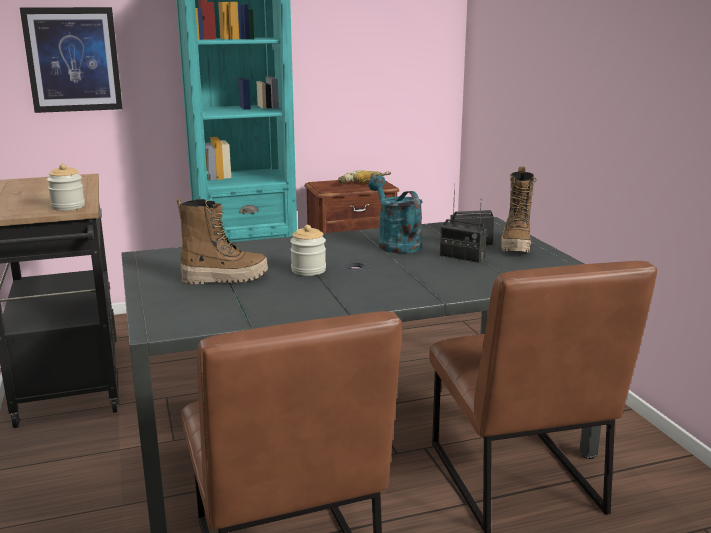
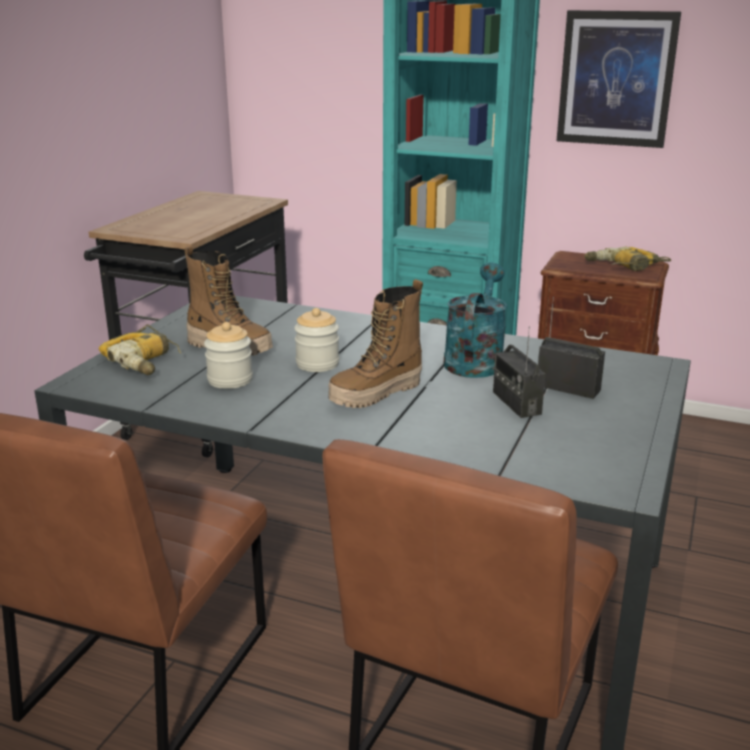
camera: 40 degrees right, 5 degrees up
picture [20,7,123,113] -> picture moved to [557,10,681,148]
jar [47,164,85,211] -> jar moved to [204,322,253,389]
boot [501,167,537,252] -> boot moved to [328,279,423,408]
none -> power drill [99,324,181,375]

